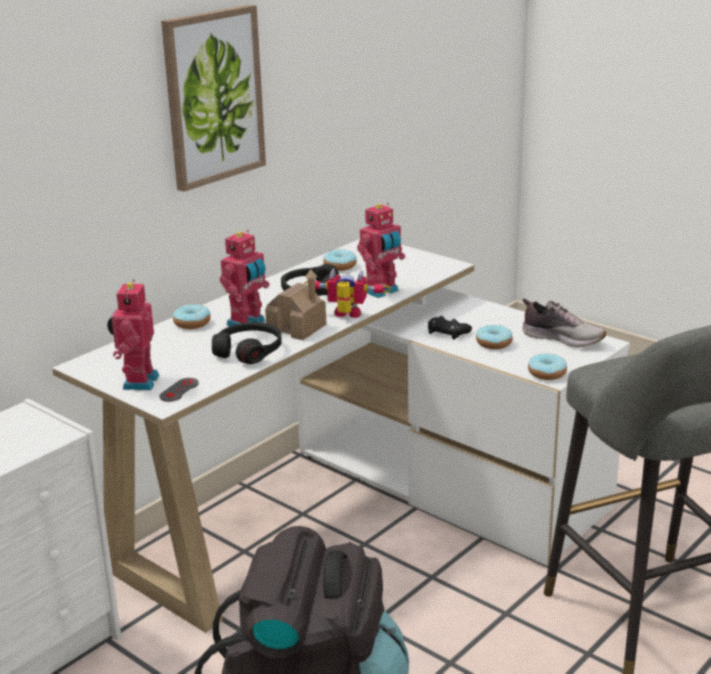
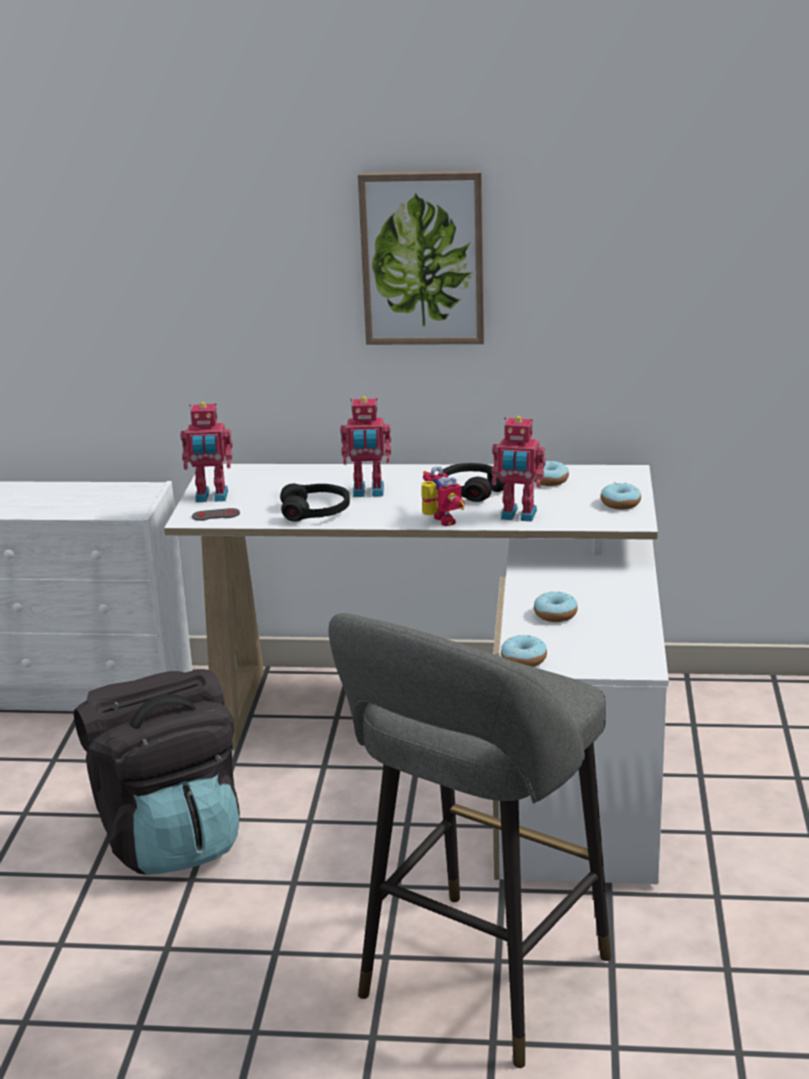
camera: 55 degrees right, 0 degrees up
toy robot [107,279,159,390] -> toy robot turned 150 degrees counterclockwise [180,402,233,502]
donut [173,304,211,329] -> donut moved to [601,483,641,509]
toy house [265,269,326,340] -> none
black game controller [428,316,472,340] -> none
shoe [522,298,606,347] -> none

